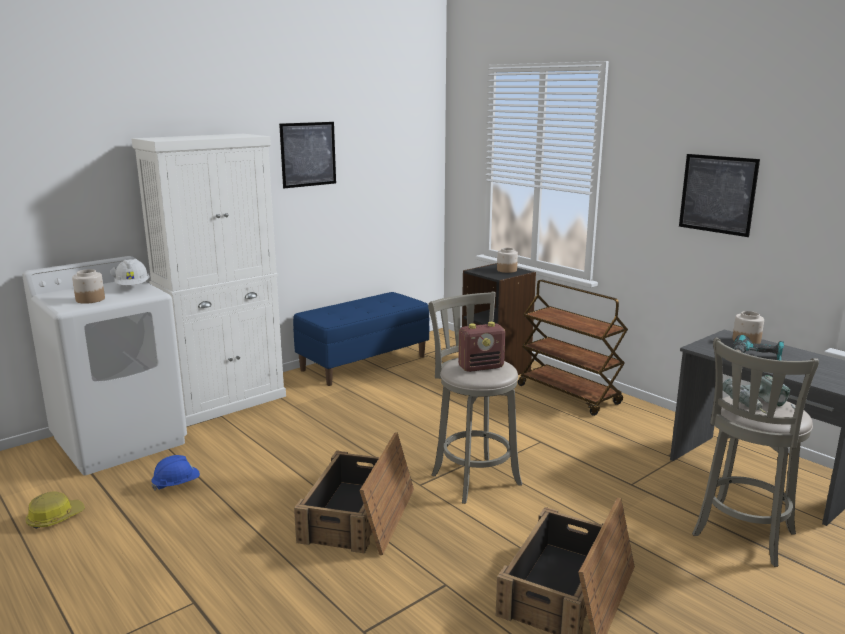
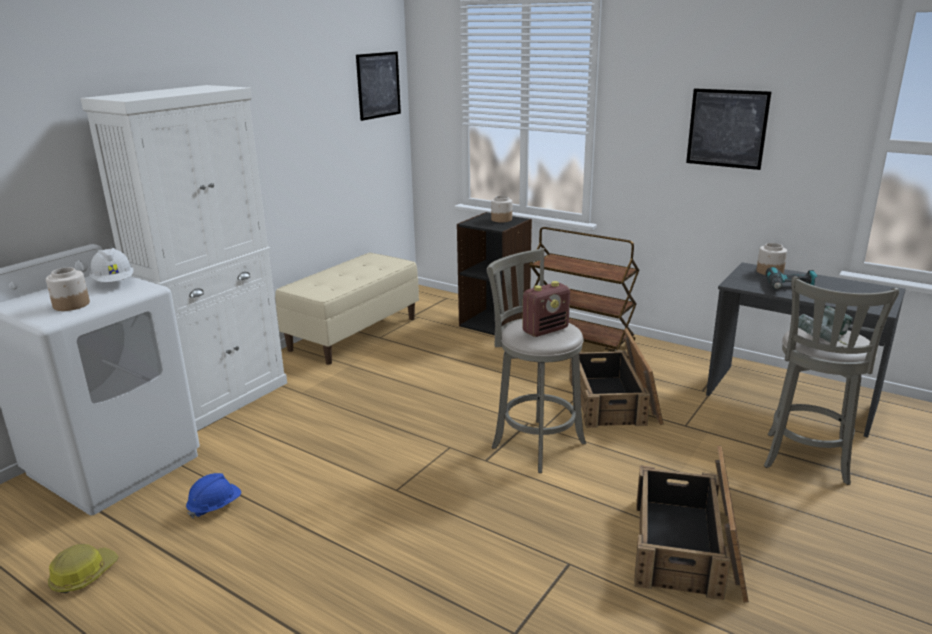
camera: 15 degrees left, 5 degrees up
picture [279,122,336,188] -> picture moved to [356,52,401,121]
blue bench [293,292,429,386] -> beige bench [275,253,419,365]
crate [294,433,414,555] -> crate moved to [569,328,663,428]

